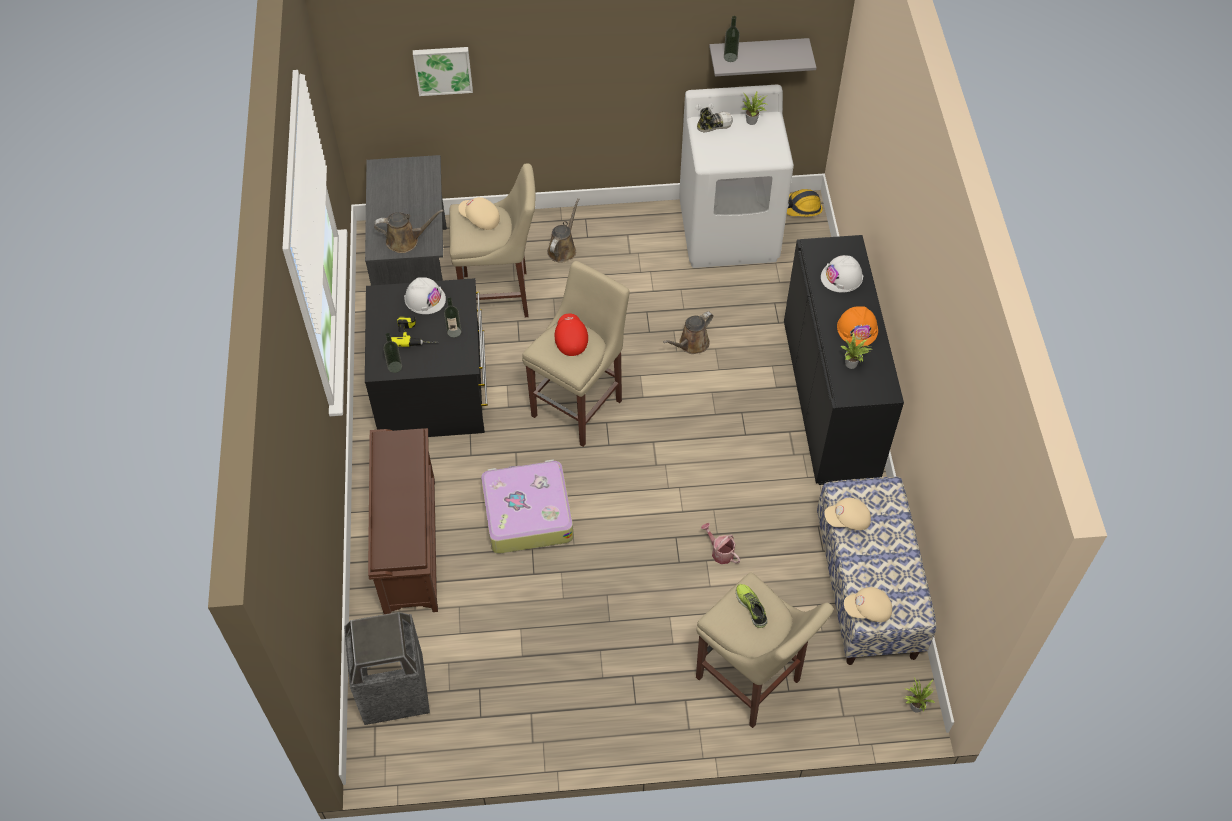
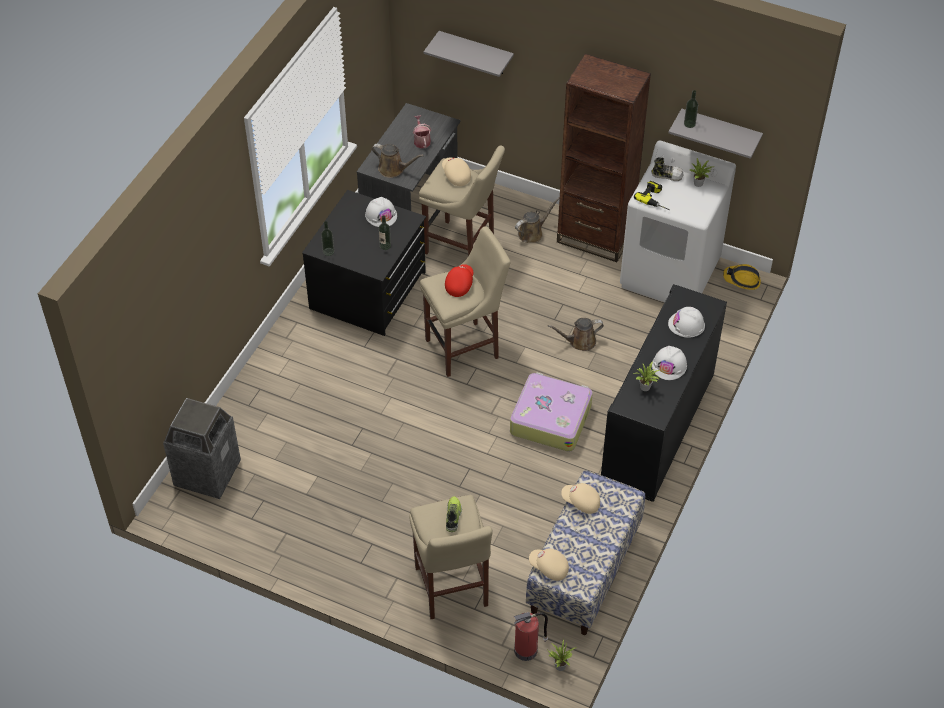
camera: 30 degrees right, 5 degrees down
brown shoe rack [368,428,438,614] -> none
power drill [391,316,438,347] -> power drill moved to [634,181,670,210]
picture [413,47,473,96] -> grey shelf [424,31,514,77]
suitcase [481,460,573,554] -> suitcase moved to [510,372,593,452]
watering can [701,523,740,564] -> watering can moved to [413,115,431,149]
orange hard hat [837,306,878,347] -> white hard hat [652,346,687,380]
none -> fire extinguisher [514,612,548,661]
none -> brown bookcase [557,54,651,262]

